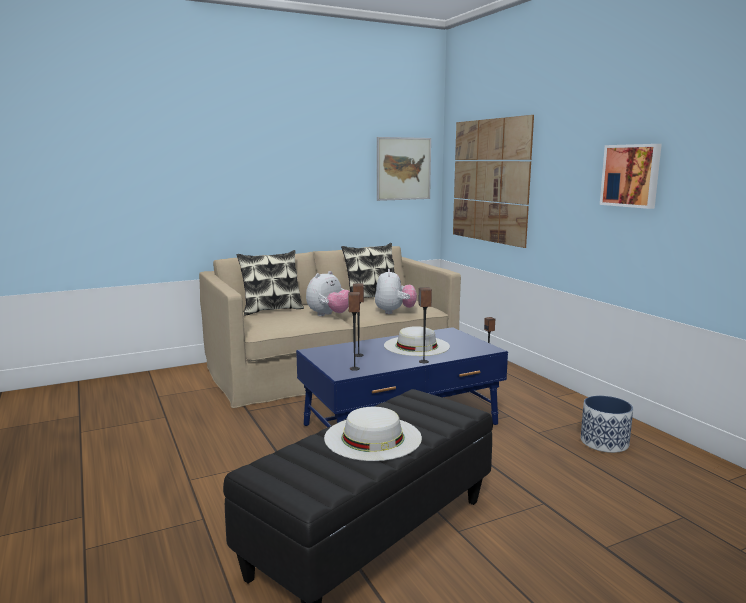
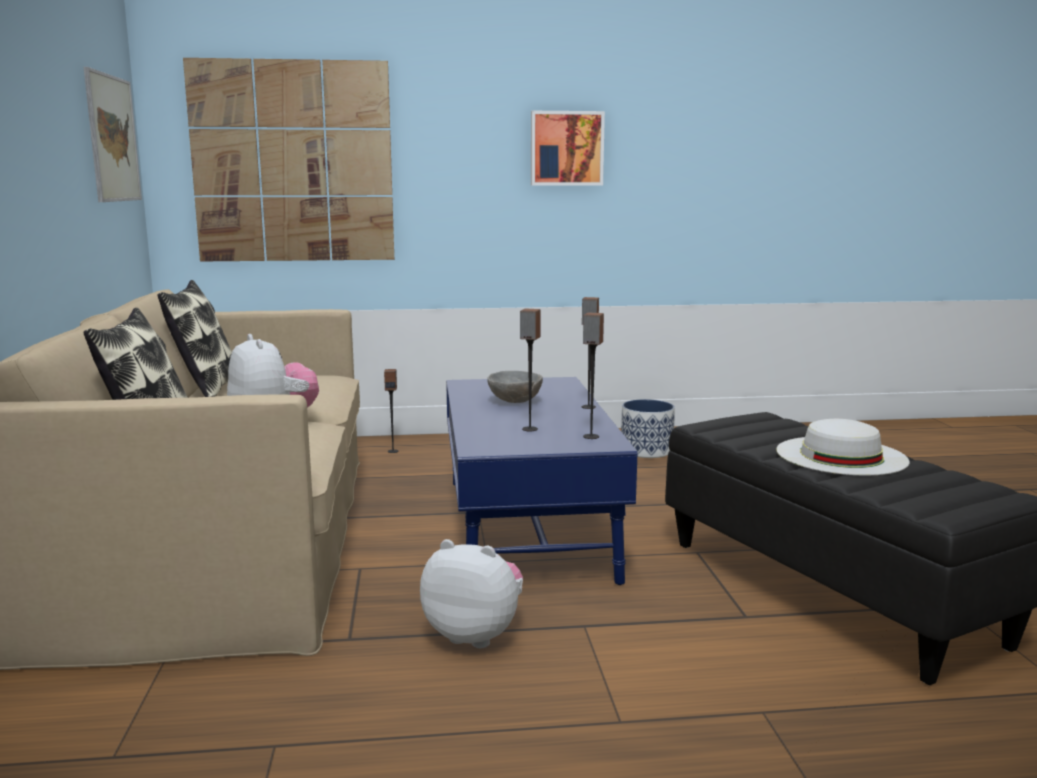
camera: 70 degrees left, 0 degrees up
plush toy [375,269,417,314] -> plush toy moved to [420,539,523,648]
white hat [384,326,450,356] -> grey bowl [487,371,543,403]

